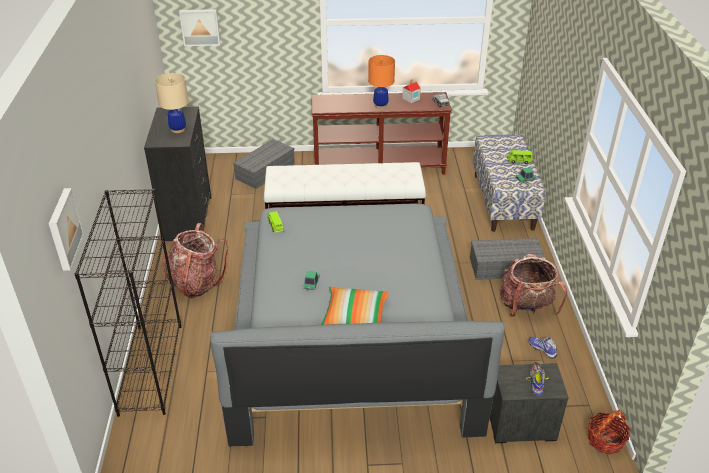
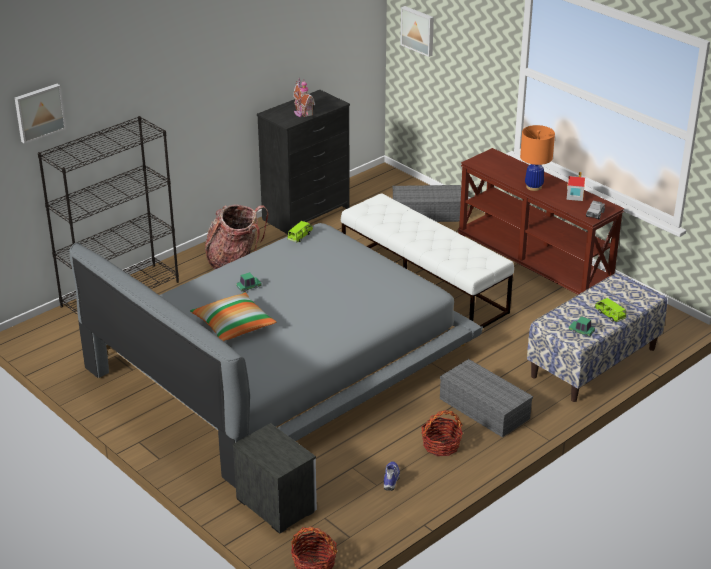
camera: 50 degrees right, 5 degrees down
beige table lamp [155,73,189,133] -> toy house [293,77,315,117]
backpack [500,253,567,317] -> basket [421,410,463,456]
shoe [526,362,549,395] -> none

